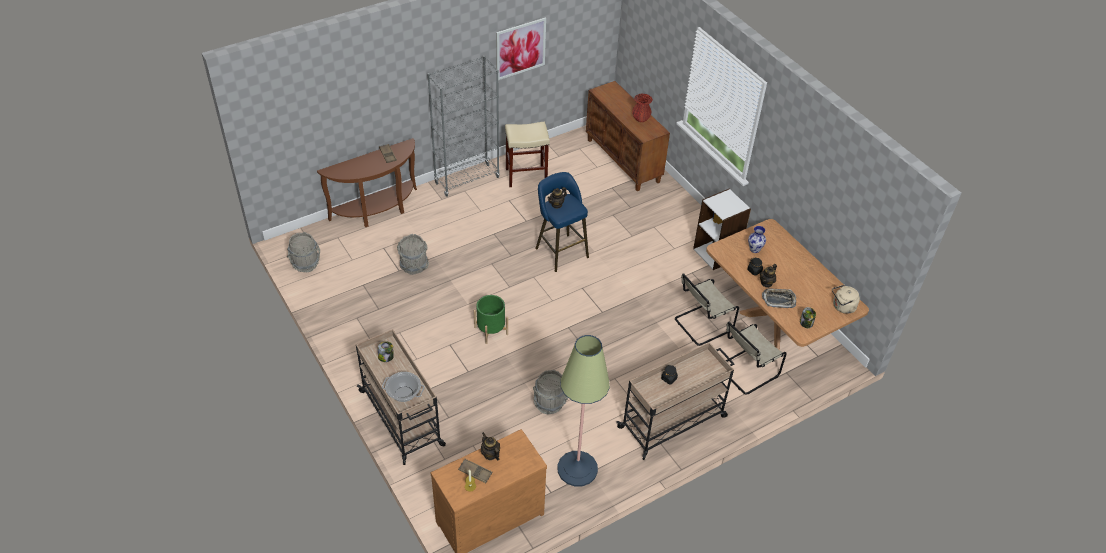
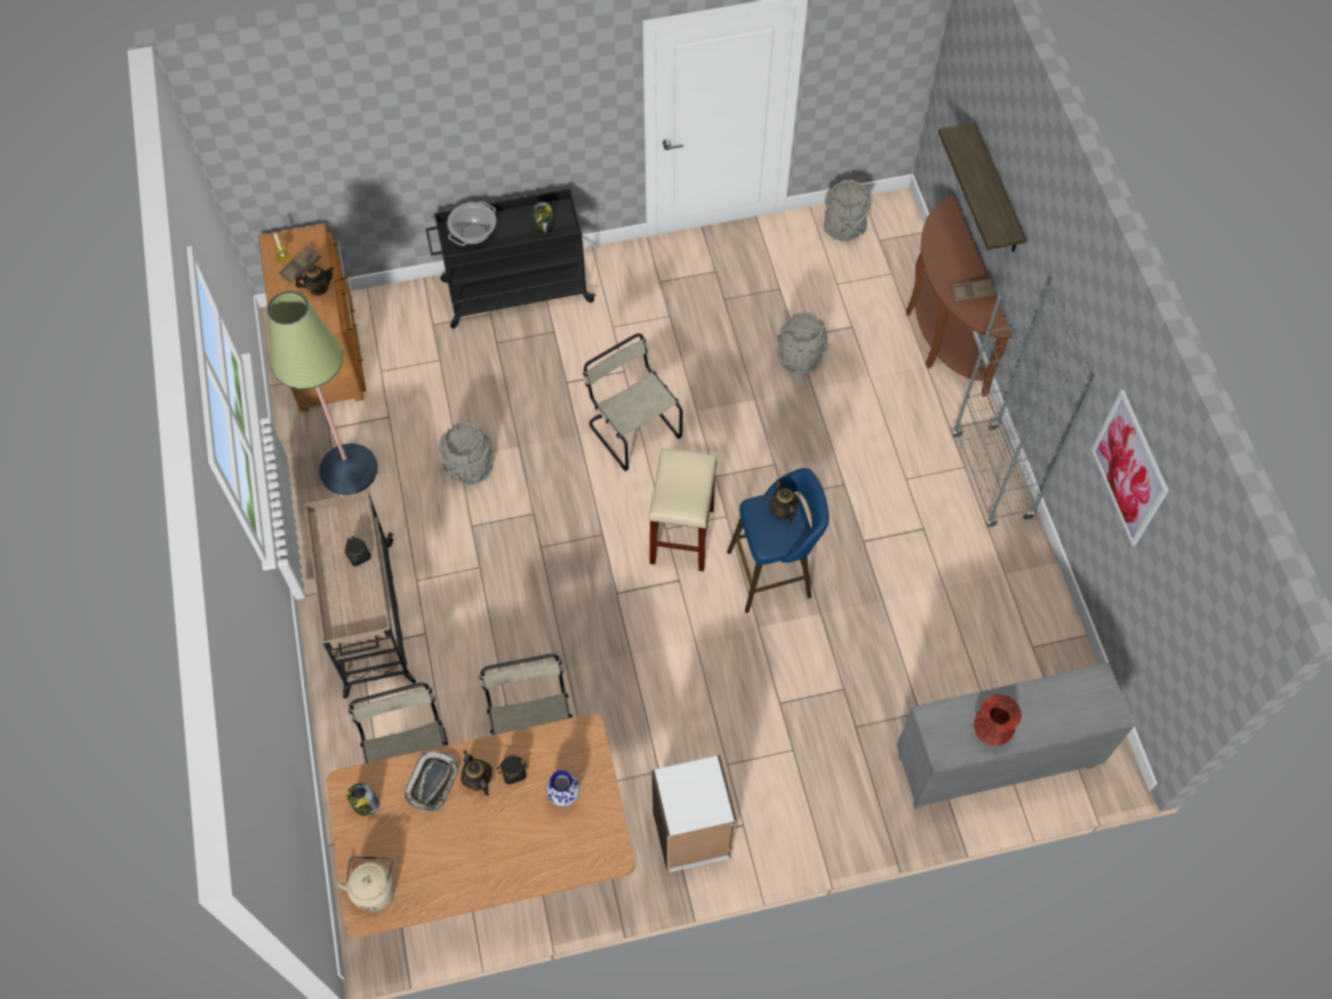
camera: 110 degrees right, 15 degrees up
beige cart [356,329,446,465] -> black cart [426,189,596,329]
green planter [474,295,508,344] -> beige chair [583,333,683,471]
beige stool [505,122,550,187] -> beige stool moved to [648,448,717,571]
brown cabinet [586,81,670,191] -> grey cabinet [896,663,1134,809]
none -> shelf [938,122,1026,252]

